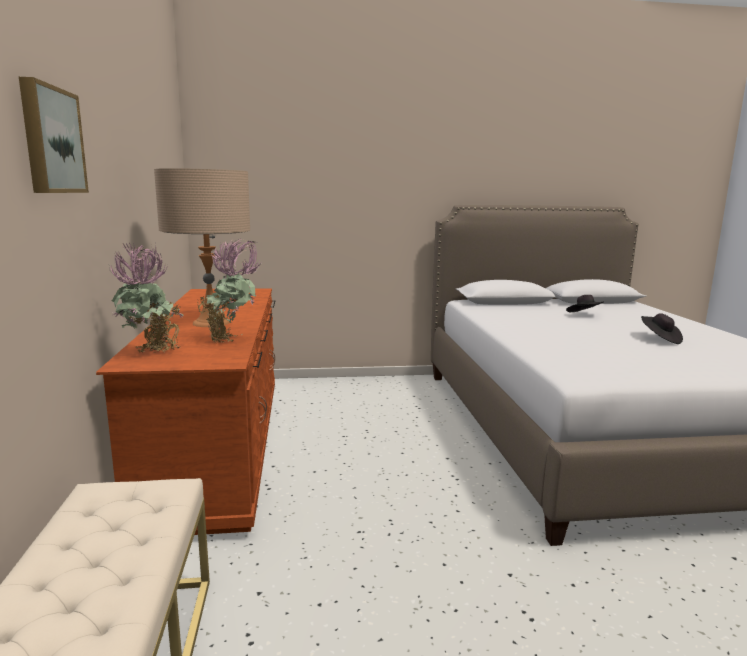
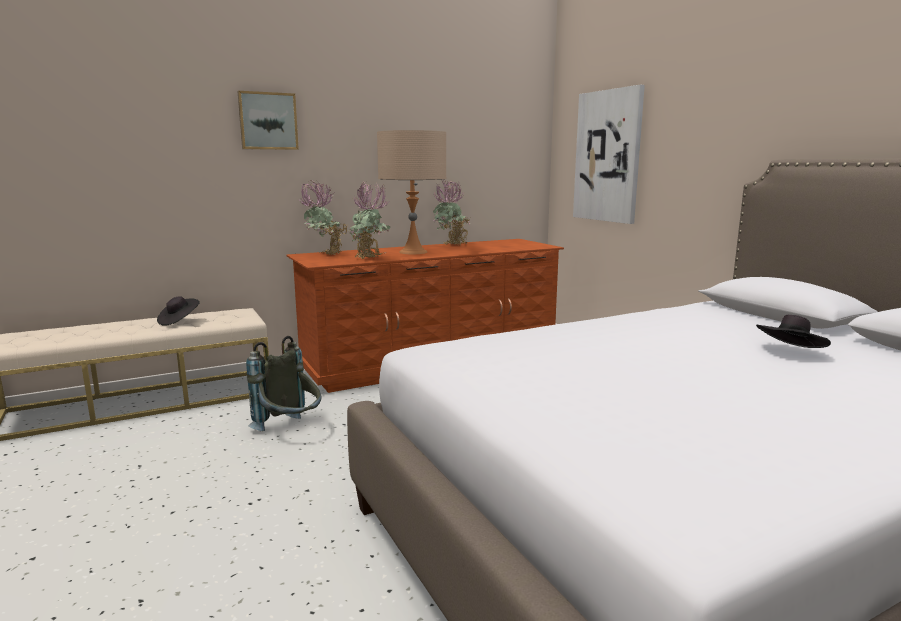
camera: 70 degrees right, 0 degrees up
black hat [641,313,683,344] -> black hat moved to [157,296,200,326]
none -> grey backpack [246,336,321,431]
none -> potted plant [433,180,471,245]
none -> picture [573,85,645,224]

